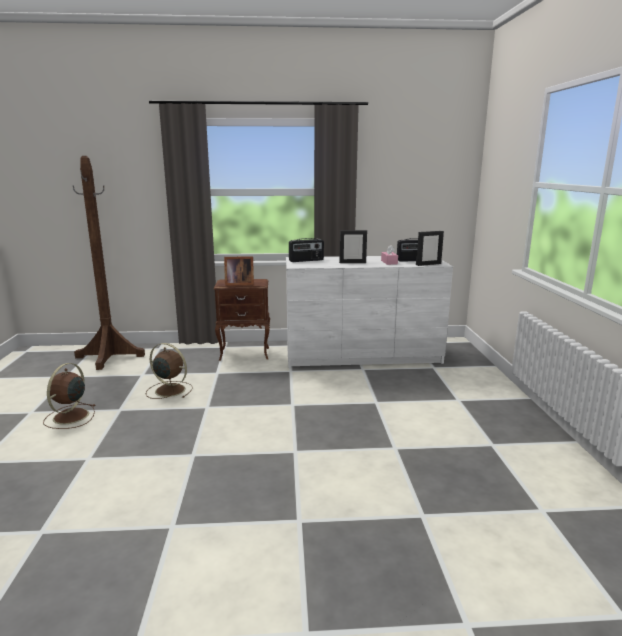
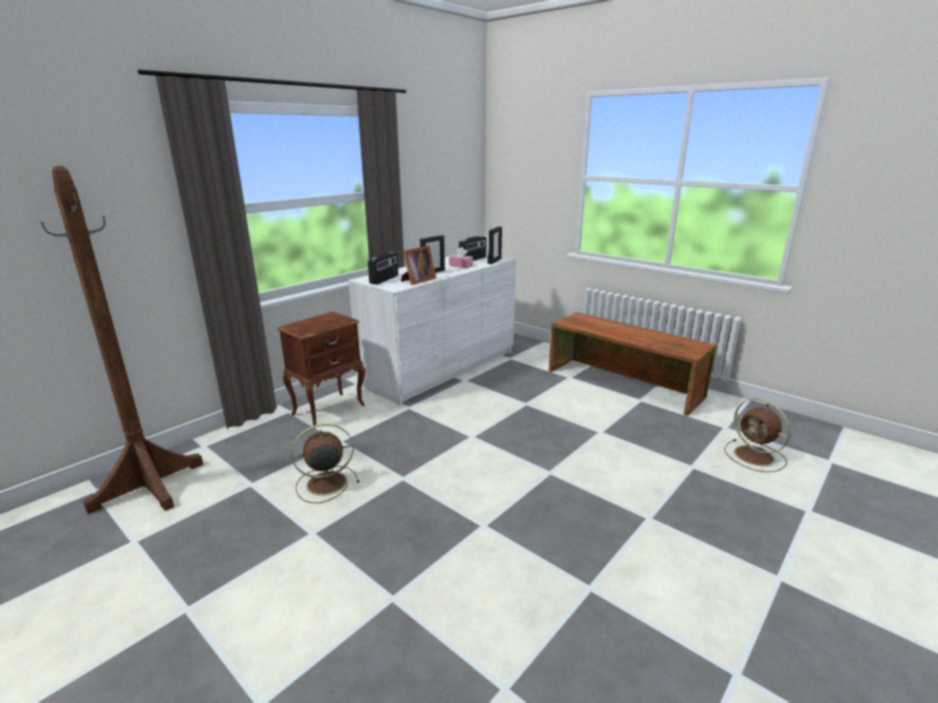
camera: 45 degrees left, 5 degrees up
brown fan [43,363,95,429] -> brown fan moved to [724,398,791,472]
picture frame [224,256,254,286] -> picture frame moved to [401,245,436,285]
none -> brown bench [549,312,717,416]

